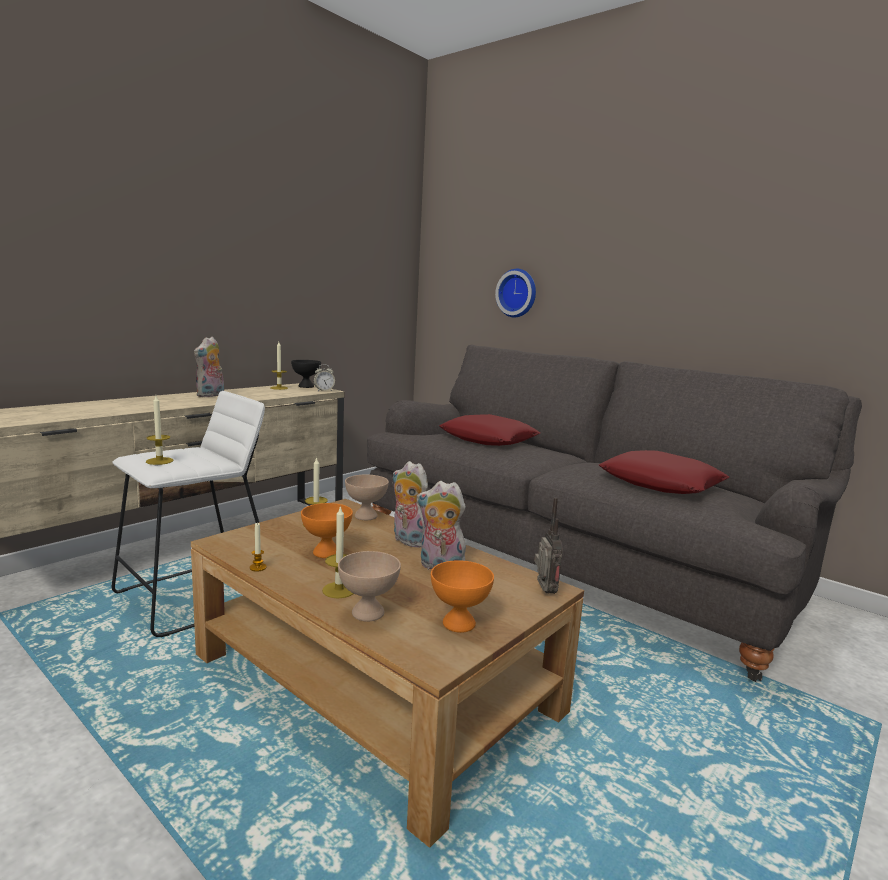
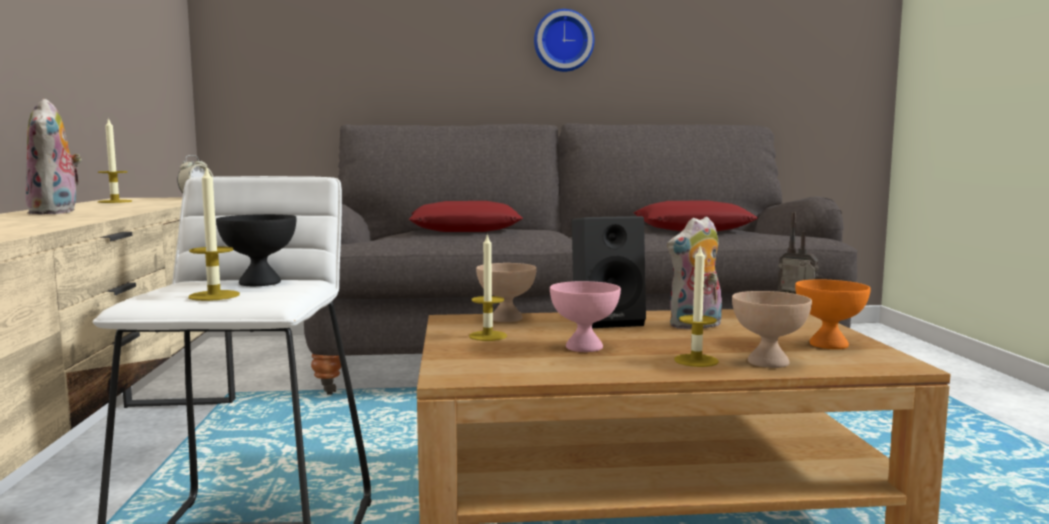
camera: 45 degrees left, 5 degrees down
candle [250,522,267,572] -> none
black bowl [291,360,321,388] -> black bowl moved to [216,214,297,286]
orange bowl [301,503,353,558] -> pink bowl [550,281,621,352]
plush toy [393,461,428,548] -> black speaker [572,216,646,328]
wall clock [495,269,536,318] -> wall clock moved to [534,9,594,72]

